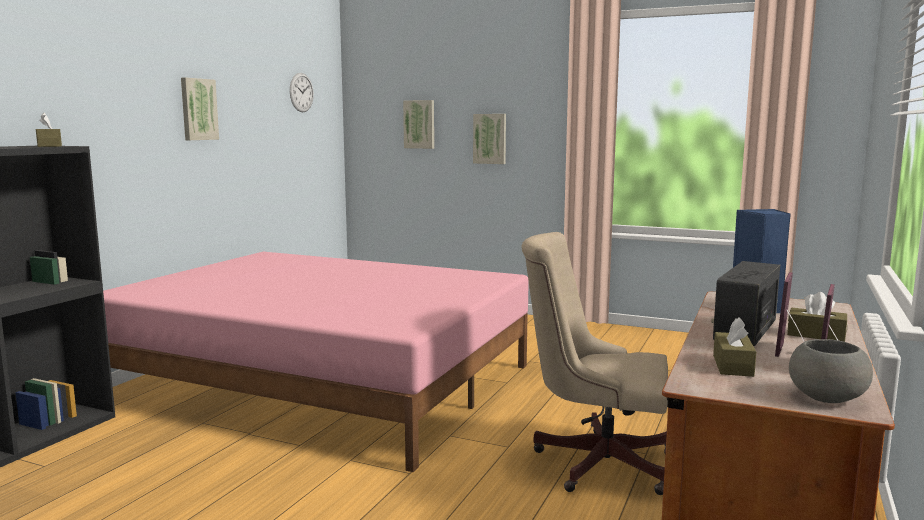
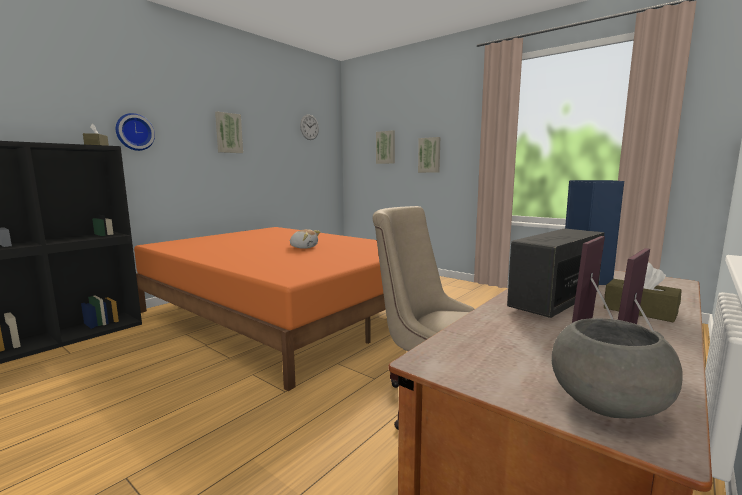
camera: 15 degrees right, 0 degrees up
pink bed [103,252,529,472] -> orange bed [134,227,386,391]
brown tissue box [713,317,756,377] -> none
none -> wall clock [116,113,155,151]
none -> plush toy [289,229,320,249]

